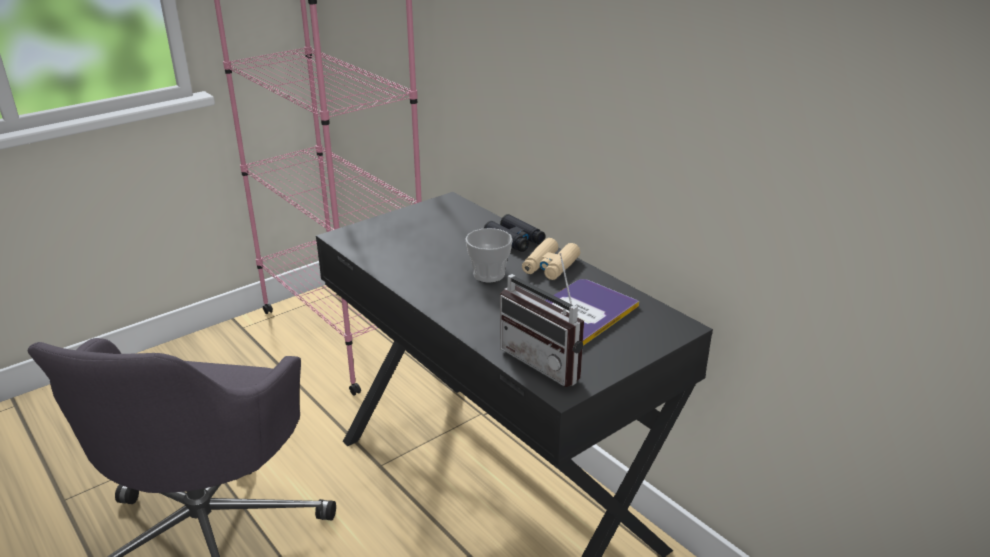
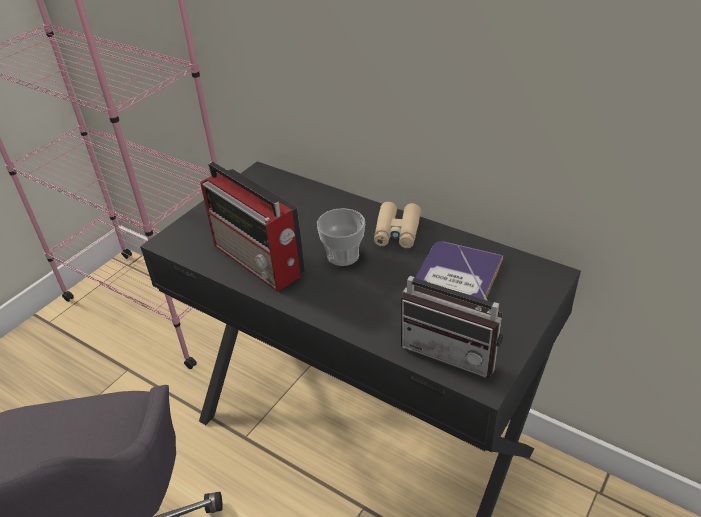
camera: 15 degrees left, 10 degrees up
black binoculars [484,214,546,252] -> none
none -> radio [200,162,305,292]

